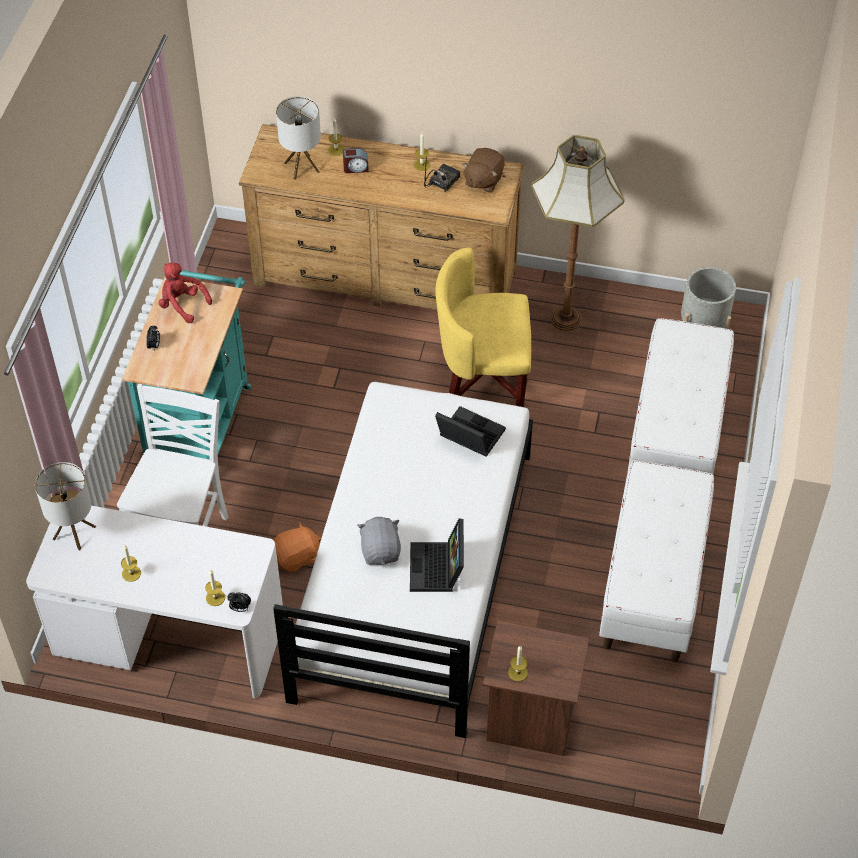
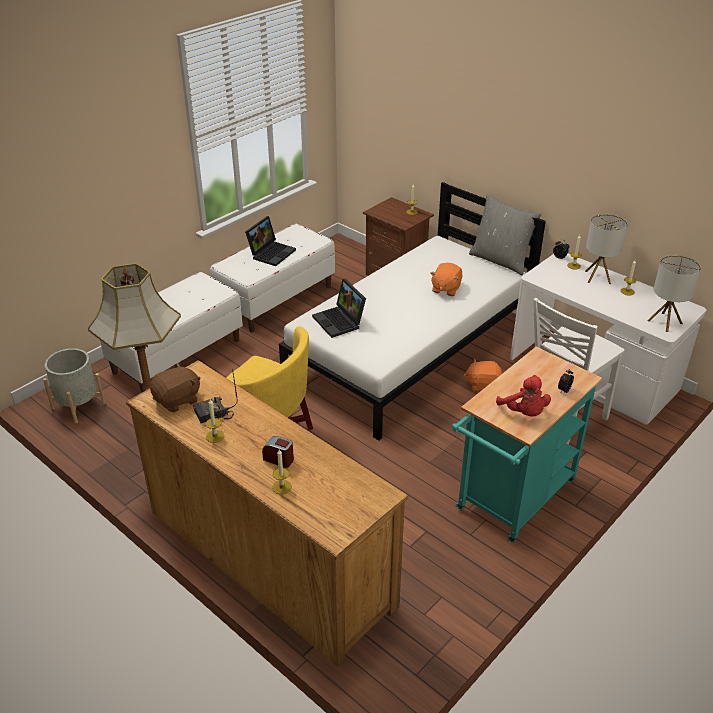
camera: 150 degrees left, 15 degrees down
table lamp [276,96,321,180] -> table lamp moved to [585,214,628,284]
grey plush toy [357,517,401,565] -> orange plush toy [430,263,463,296]
laptop [410,518,464,592] -> laptop moved to [245,216,296,266]
none -> grey pillow [469,195,541,275]

